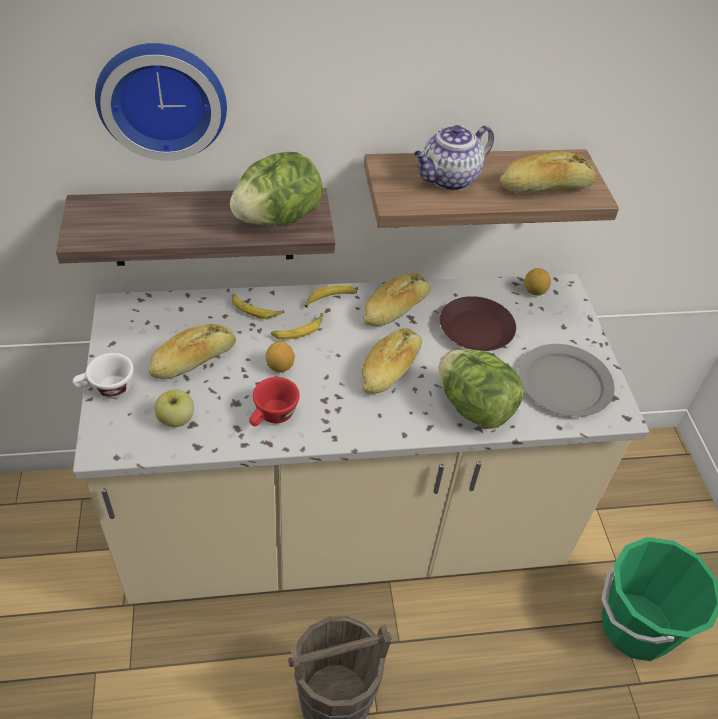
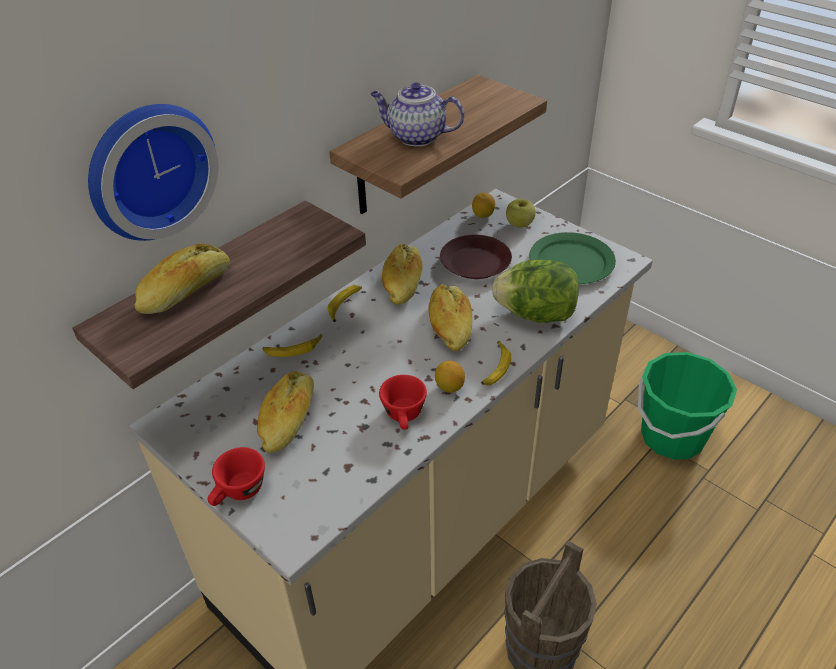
camera: 35 degrees left, 5 degrees down
white cup [73,353,134,399] -> red cup [208,447,265,506]
apple [154,390,194,427] -> apple moved to [506,199,536,227]
lettuce [230,152,323,226] -> none
lemon [266,342,295,373] -> lemon moved to [435,361,465,393]
banana [271,313,323,339] -> banana moved to [481,341,511,385]
teapot [414,125,494,191] -> teapot turned 90 degrees clockwise [370,82,464,146]
bread [500,151,595,194] -> bread moved to [135,244,230,314]
grey plate [518,344,615,417] -> green plate [529,232,616,284]

